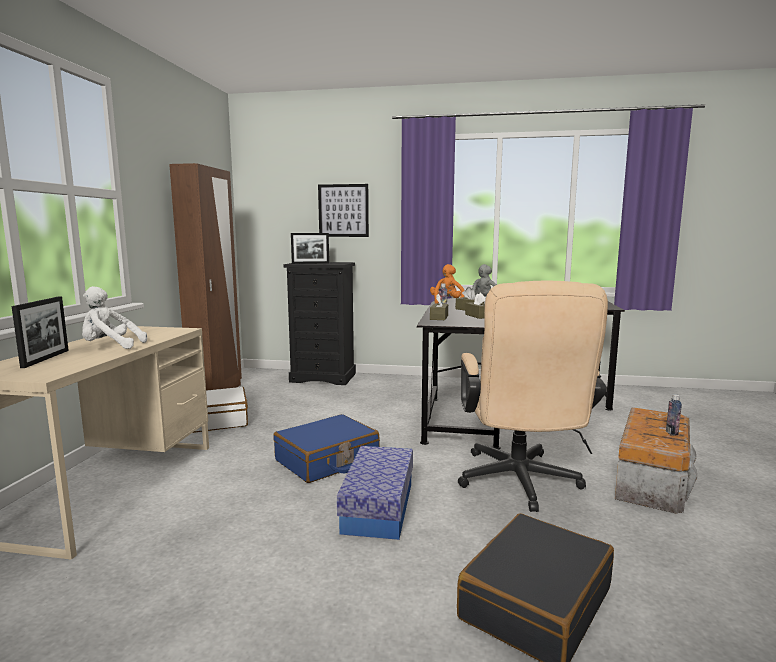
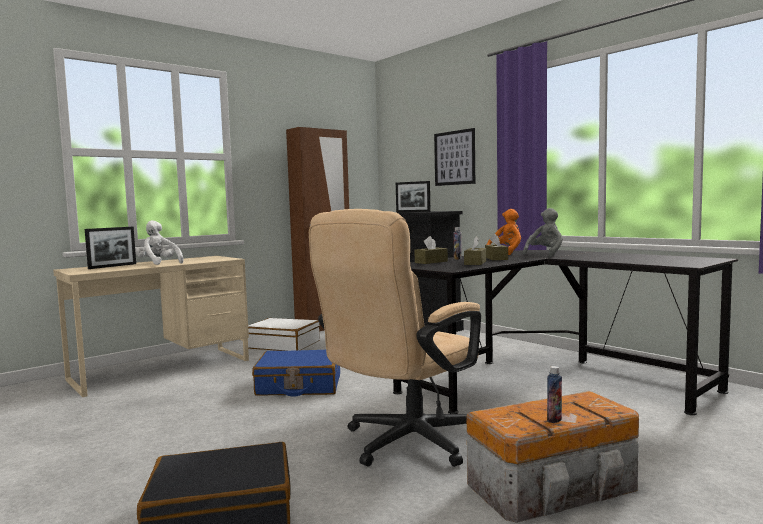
camera: 40 degrees right, 5 degrees down
storage box [337,446,413,540] -> none

